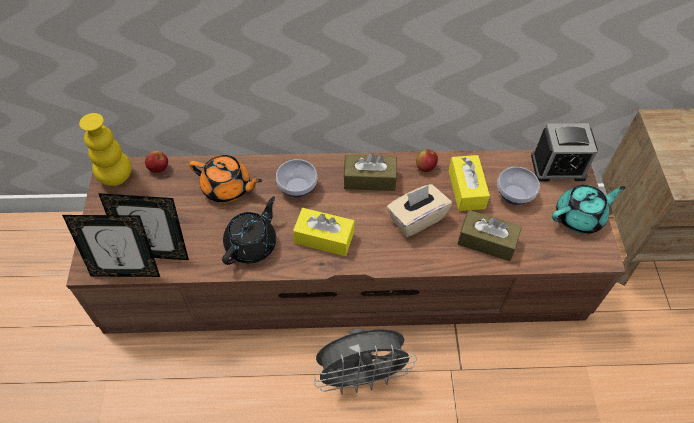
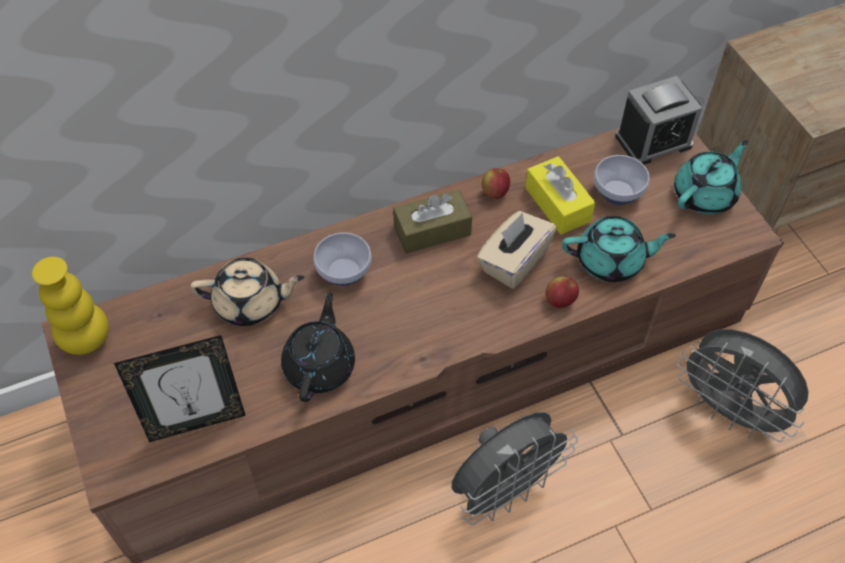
camera: 20 degrees left, 0 degrees up
picture frame [62,215,160,277] -> none
apple [145,151,168,173] -> apple moved to [545,276,579,308]
orange teapot [189,155,262,203] -> beige teapot [190,258,304,326]
yellow tissue box [293,208,354,256] -> none
brown tissue box [458,210,522,261] -> turquoise teapot [562,216,676,282]
none -> grey fan [677,329,809,442]

